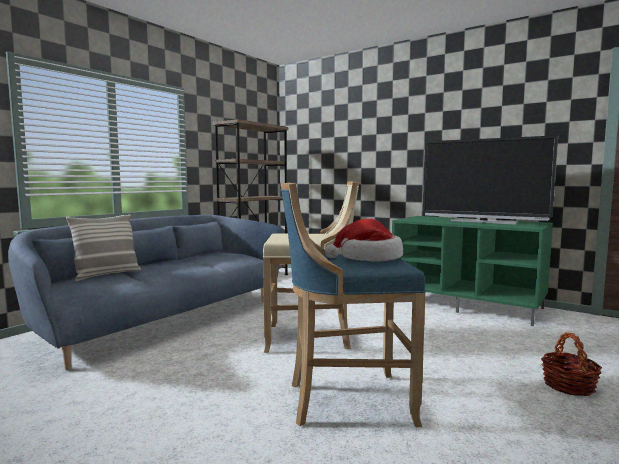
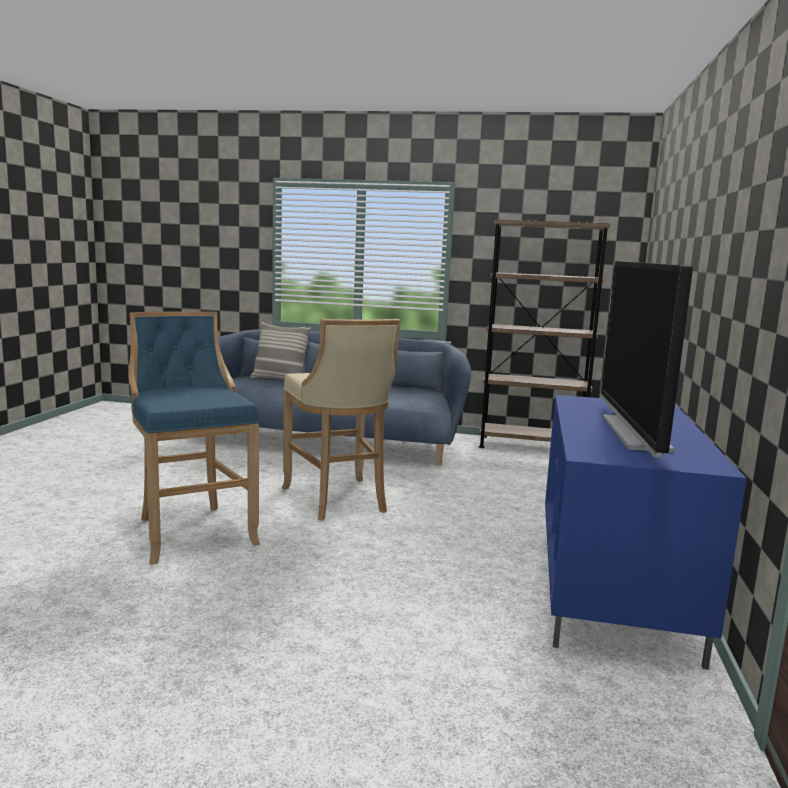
camera: 65 degrees right, 5 degrees up
hat [325,219,403,261] -> none
green tv stand [392,216,553,326] -> blue tv stand [545,395,747,670]
basket [541,332,602,396] -> none

